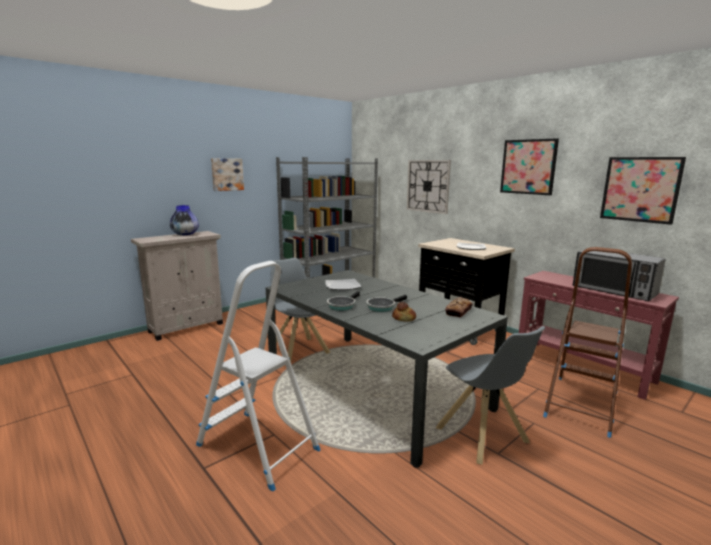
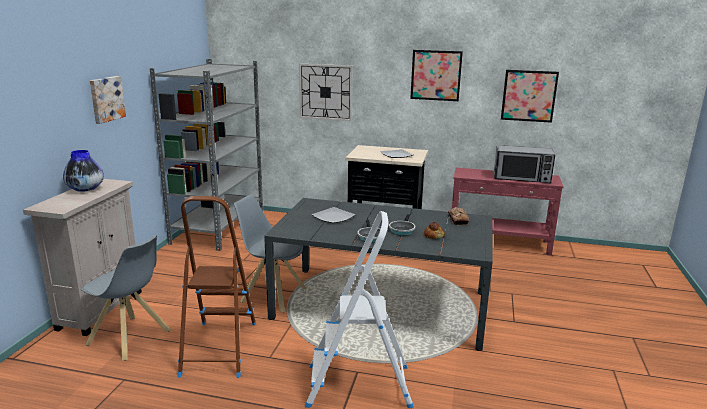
camera: 35 degrees left, 5 degrees up
grey chair [436,326,545,465] -> grey chair moved to [81,235,171,361]
brown step ladder [543,247,632,438] -> brown step ladder moved to [178,196,256,378]

